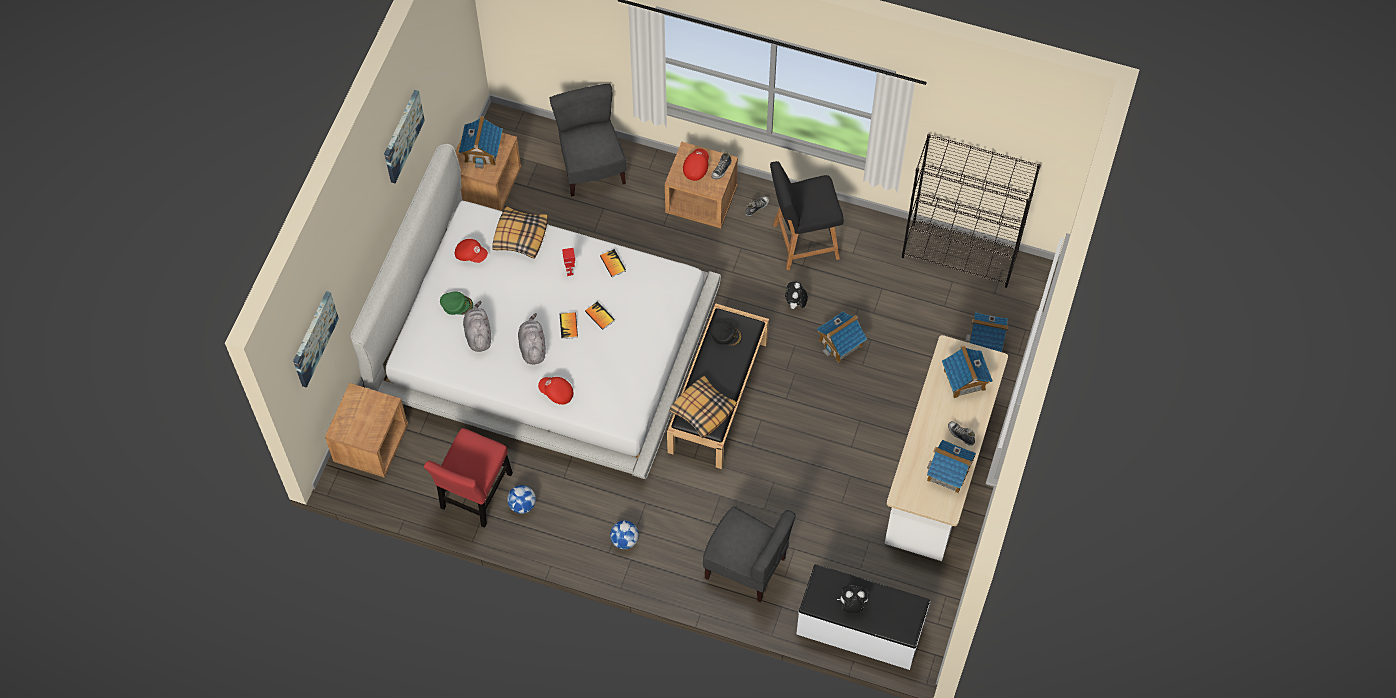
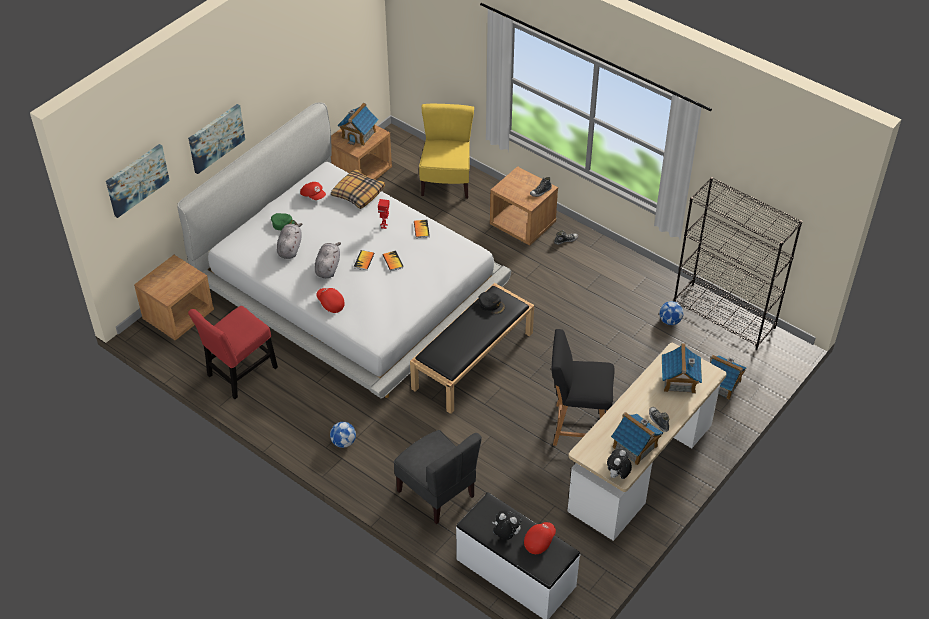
camera: 20 degrees right, 15 degrees down
picture [384,90,425,183] -> picture moved to [188,104,245,174]
football [507,485,536,514] -> football moved to [659,301,684,325]
grey chair [549,84,626,197] -> yellow chair [419,104,474,199]
pillow [669,376,737,439] -> none
red cap [683,148,709,181] -> red cap moved to [524,522,556,554]
black stool [770,161,843,270] -> black stool moved to [552,329,615,446]
plush toy [785,281,808,311] -> plush toy moved to [607,449,632,479]
toy house [817,311,867,363] -> none

